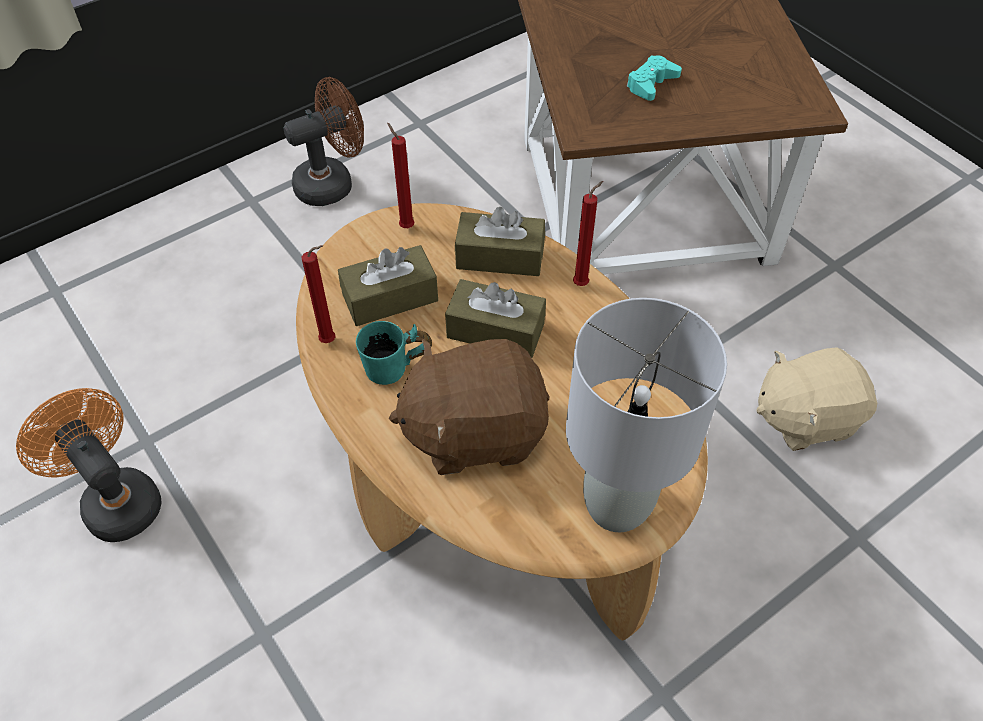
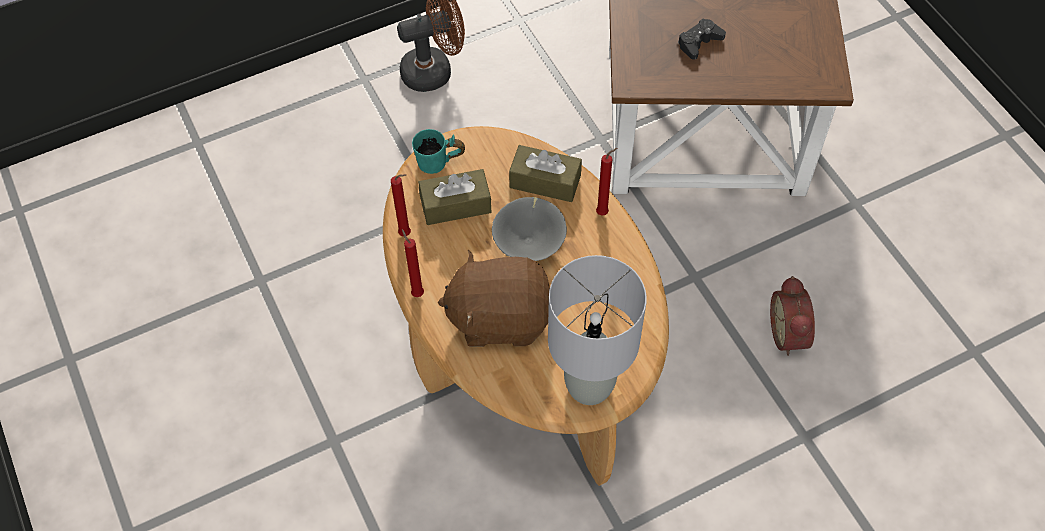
camera: 10 degrees right, 5 degrees up
orange fan [16,388,162,542] -> none
turquoise mug [356,321,432,385] -> turquoise mug moved to [412,129,465,174]
red candle [387,122,414,228] -> red candle moved to [402,229,424,297]
brown tissue box [445,279,546,358] -> grey bowl [492,197,567,261]
turquoise game controller [627,55,682,101] -> black game controller [678,18,726,60]
beige plush toy [756,347,877,451] -> alarm clock [770,276,815,356]

